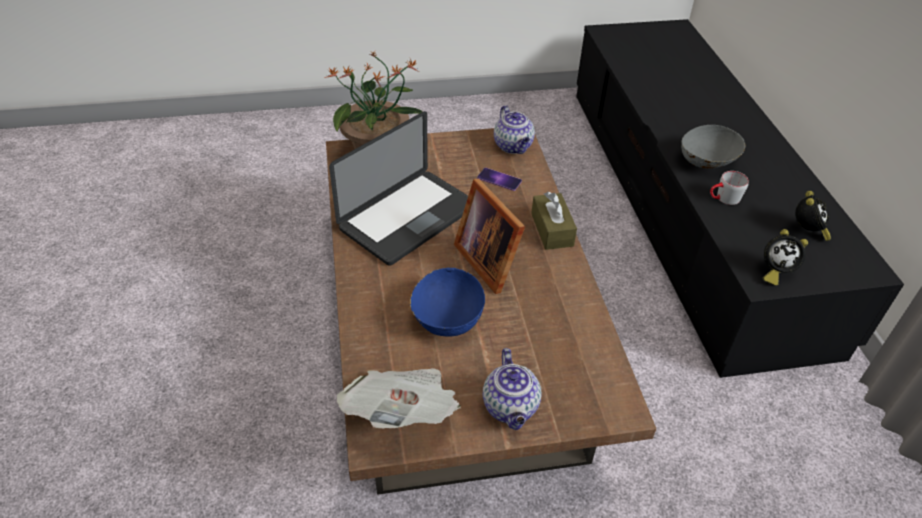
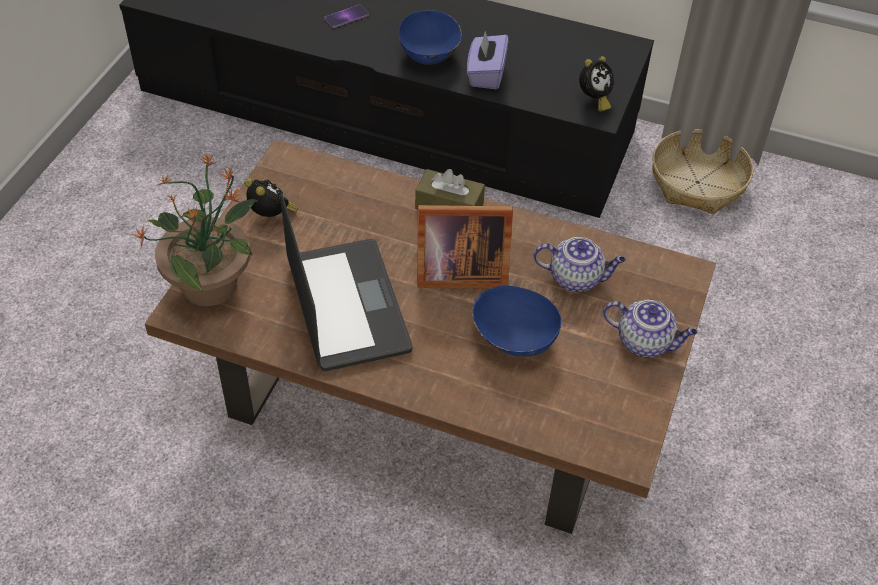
camera: 60 degrees left, 5 degrees up
newspaper [336,368,461,429] -> none
phone [477,168,522,191] -> phone moved to [324,5,369,28]
teapot [494,105,535,154] -> teapot moved to [533,237,626,292]
grey bowl [681,125,745,169] -> blue bowl [398,10,462,65]
grey mug [710,171,749,205] -> purple tissue box [467,31,509,89]
alarm clock [795,191,831,241] -> alarm clock moved to [244,178,298,217]
none -> basket [652,129,753,215]

